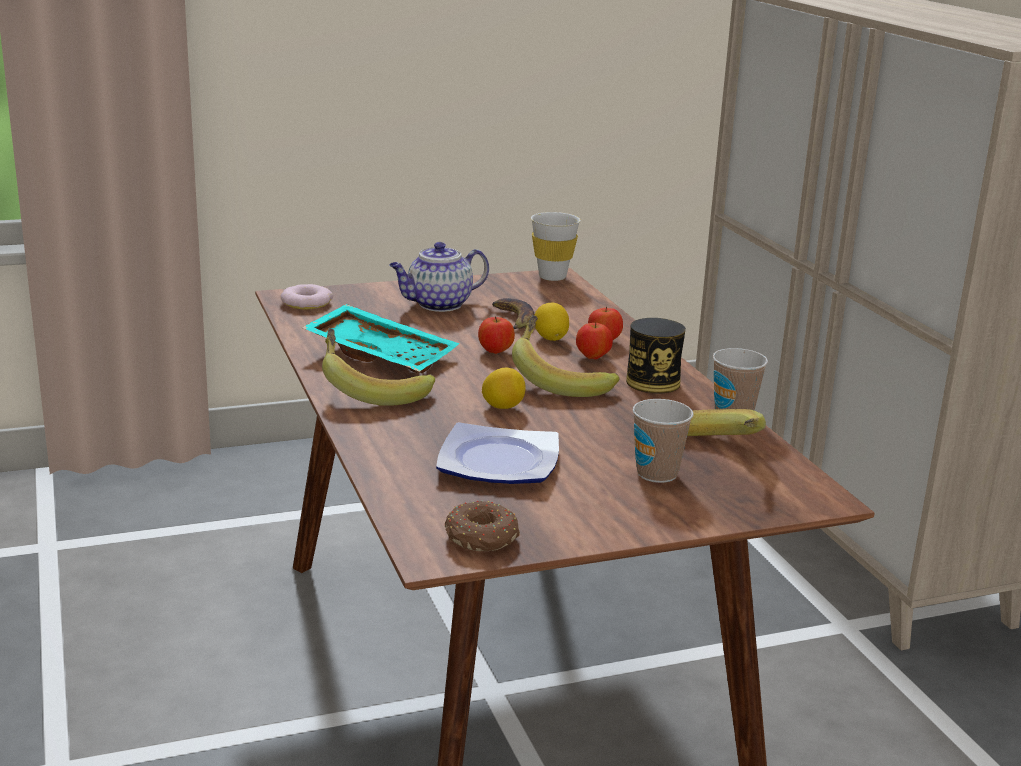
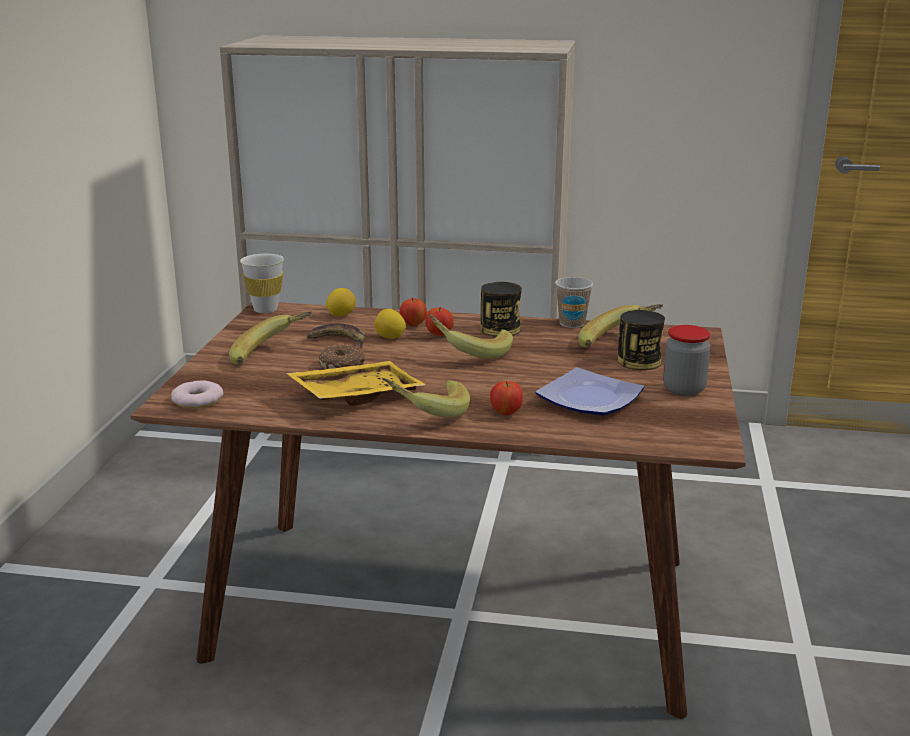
camera: 60 degrees left, 0 degrees up
turquoise tray [302,304,459,373] -> yellow tray [286,361,426,406]
teapot [389,242,489,312] -> banana [229,311,312,365]
donut [445,501,520,551] -> donut moved to [319,344,365,369]
apple [478,317,515,354] -> apple moved to [490,381,523,416]
lemon [482,368,526,409] -> lemon moved to [326,288,356,317]
cup [632,399,693,483] -> can [618,310,665,370]
none -> jar [663,325,711,396]

